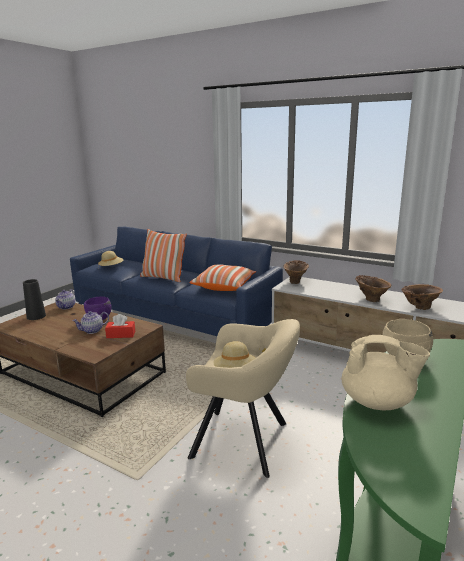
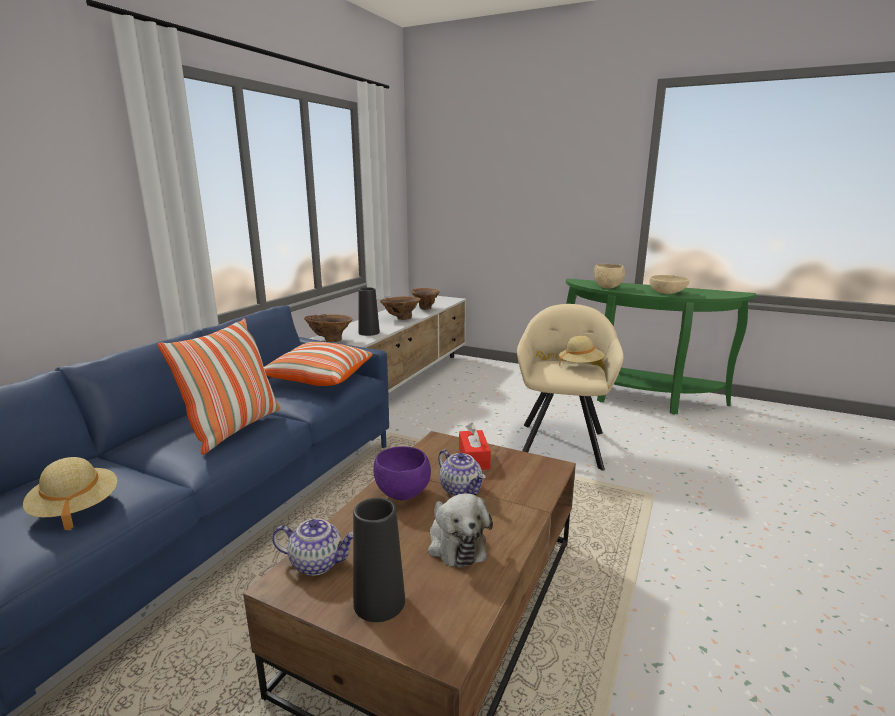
camera: 95 degrees left, 0 degrees up
beige teapot [342,335,430,410] -> beige bowl [650,275,690,294]
none -> black vase [358,287,380,336]
none -> plush toy [428,493,493,568]

